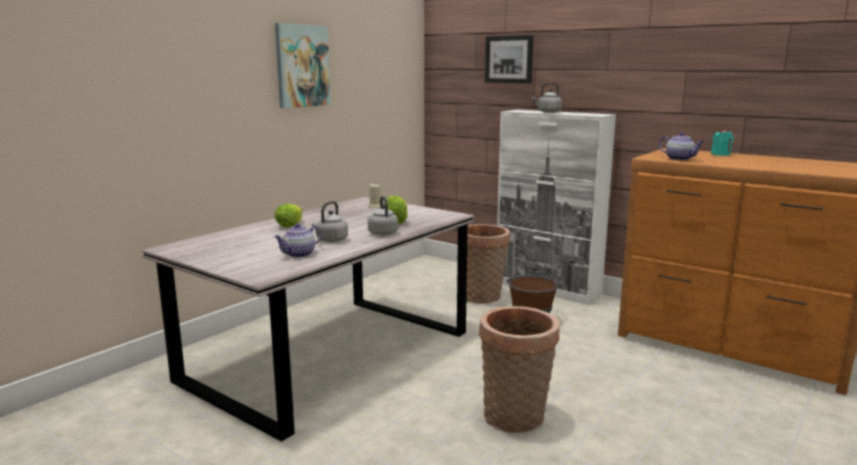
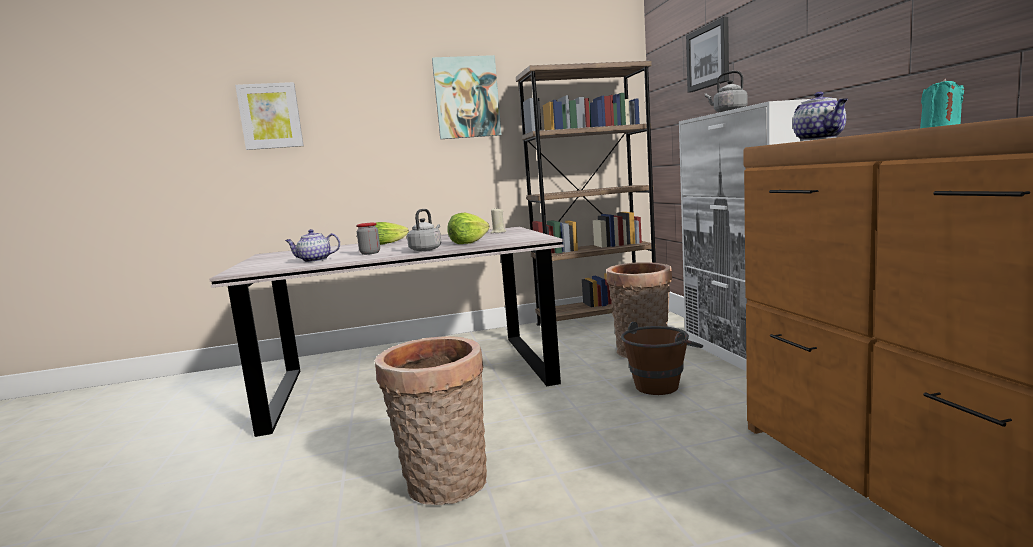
camera: 40 degrees right, 5 degrees down
grey kettle [312,201,348,242] -> jar [356,223,380,255]
none -> picture [235,82,304,150]
none -> brown bookcase [516,61,656,326]

